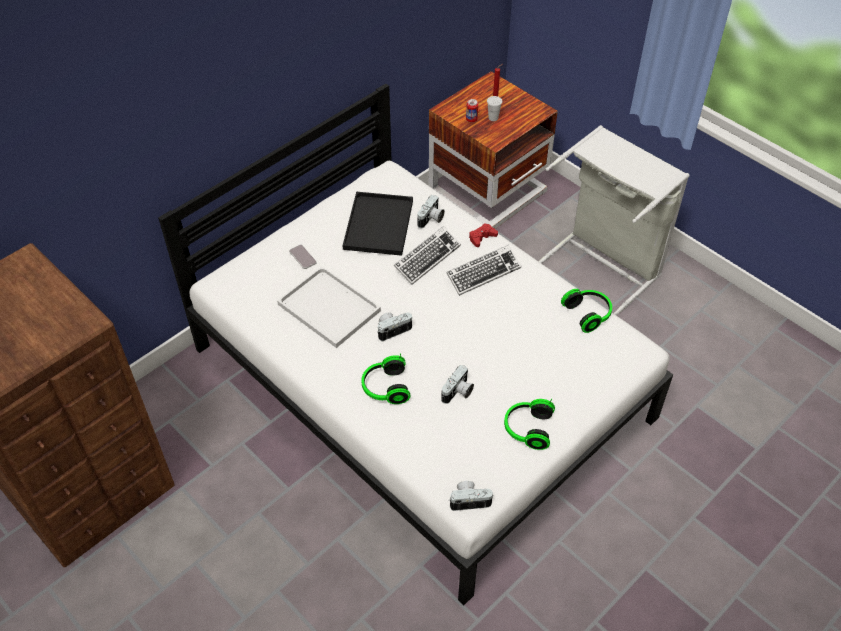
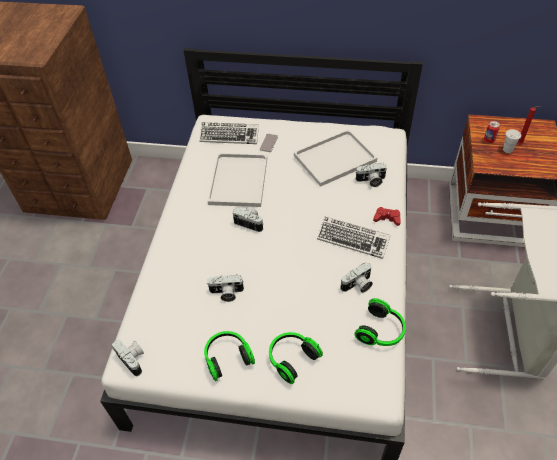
camera: 55 degrees right, 0 degrees up
black tray [342,191,413,256] -> white tray [294,129,377,187]
headphones [361,353,410,404] -> headphones moved to [269,332,323,384]
keyboard [394,226,461,285] -> keyboard moved to [199,122,259,144]
none -> camera [340,263,373,293]

